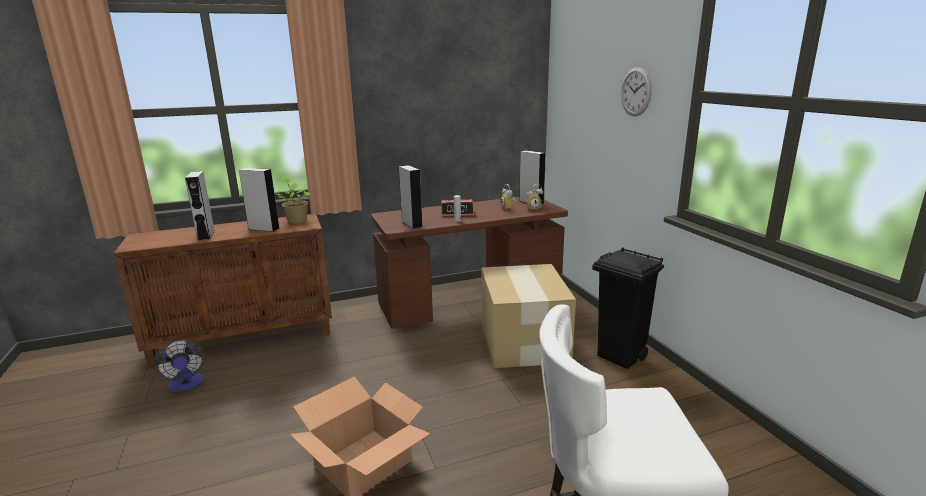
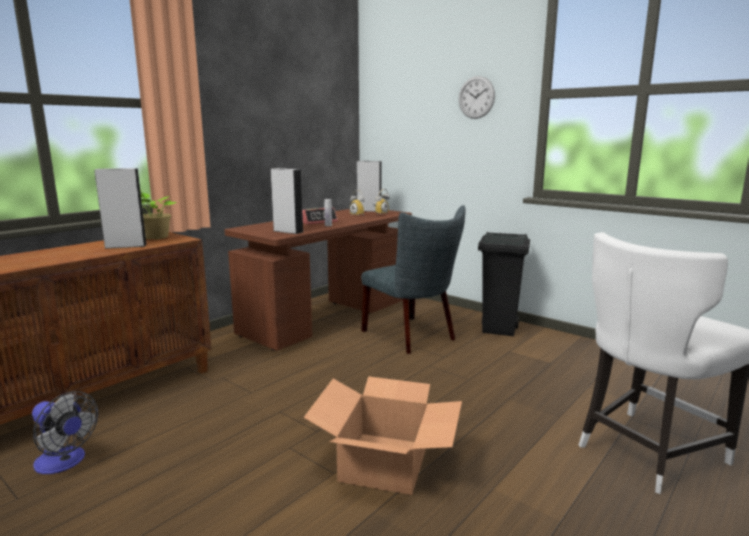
camera: 30 degrees left, 5 degrees down
grey speaker [185,171,215,241] -> none
cardboard box [481,264,576,368] -> grey chair [361,205,465,354]

